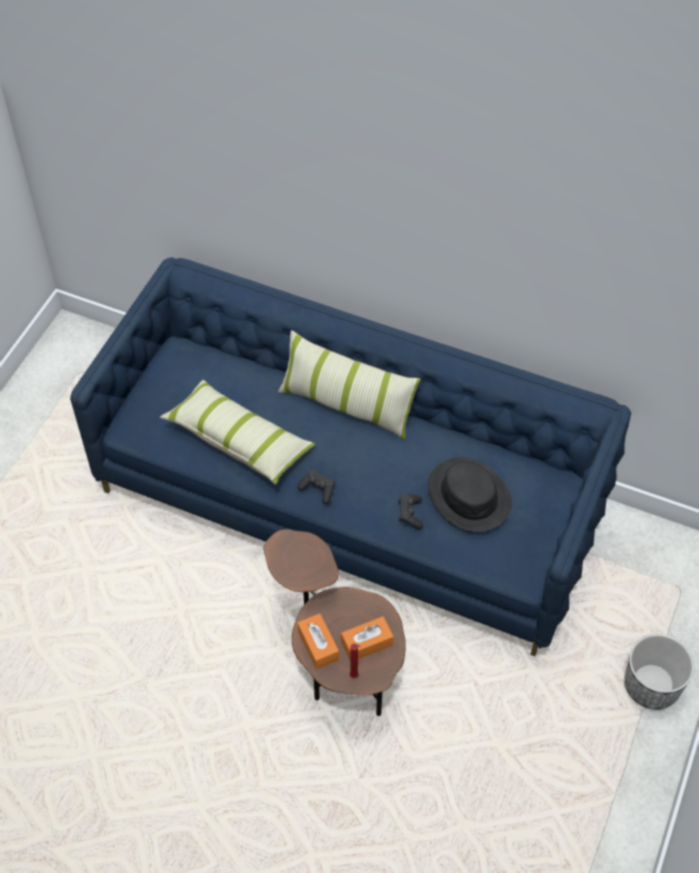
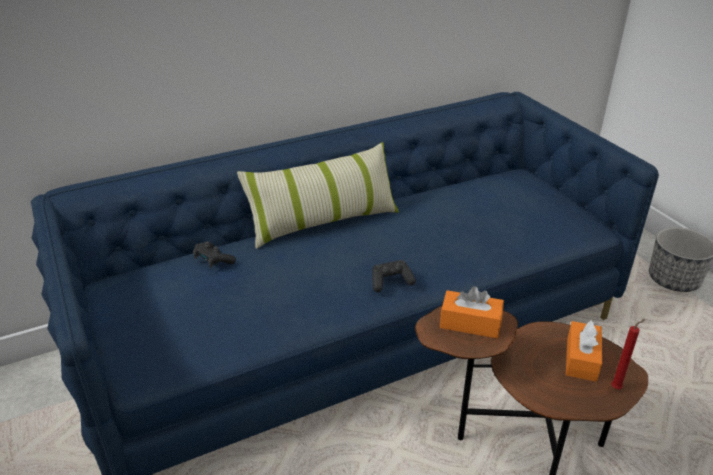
camera: 50 degrees left, 20 degrees down
pillow [160,380,315,485] -> none
orange tissue box [298,613,339,669] -> orange tissue box moved to [440,286,504,338]
black game controller [398,494,423,529] -> black game controller moved to [193,241,236,268]
black hat [428,457,512,532] -> none

